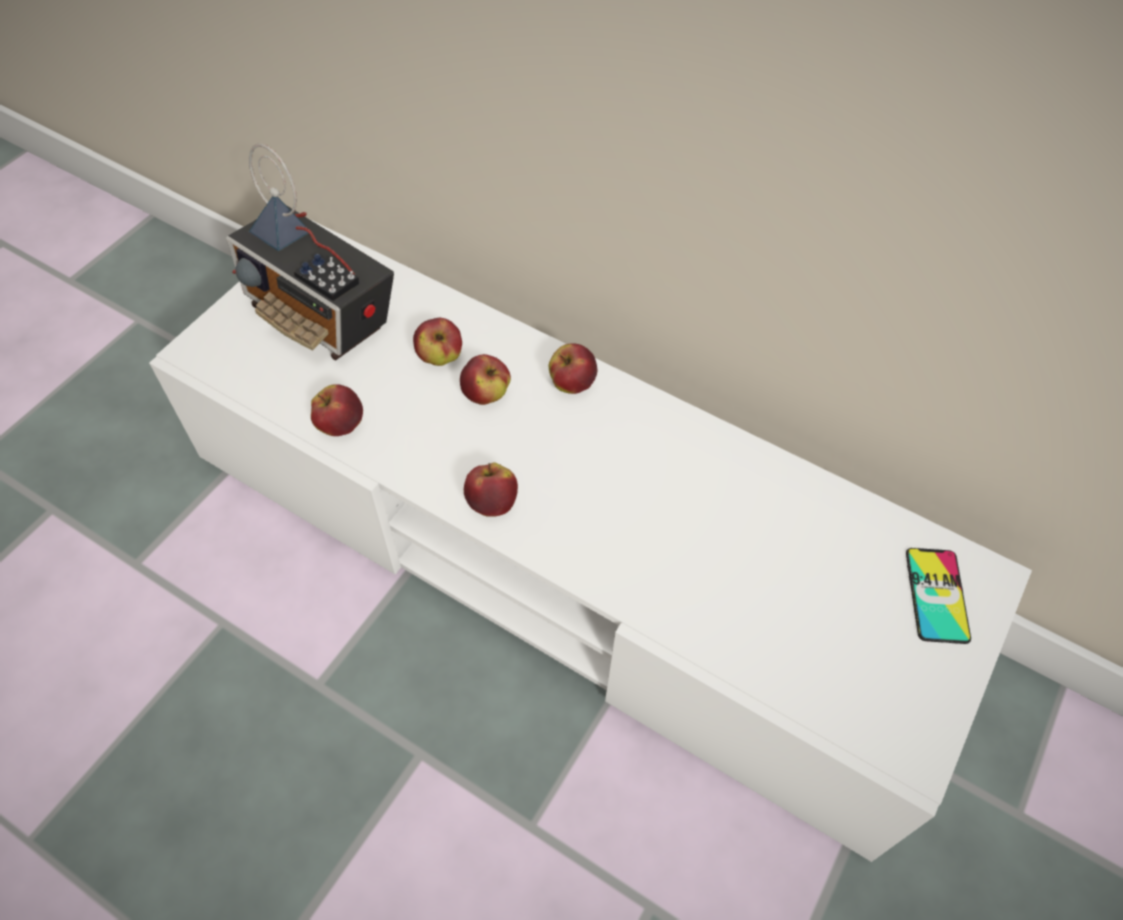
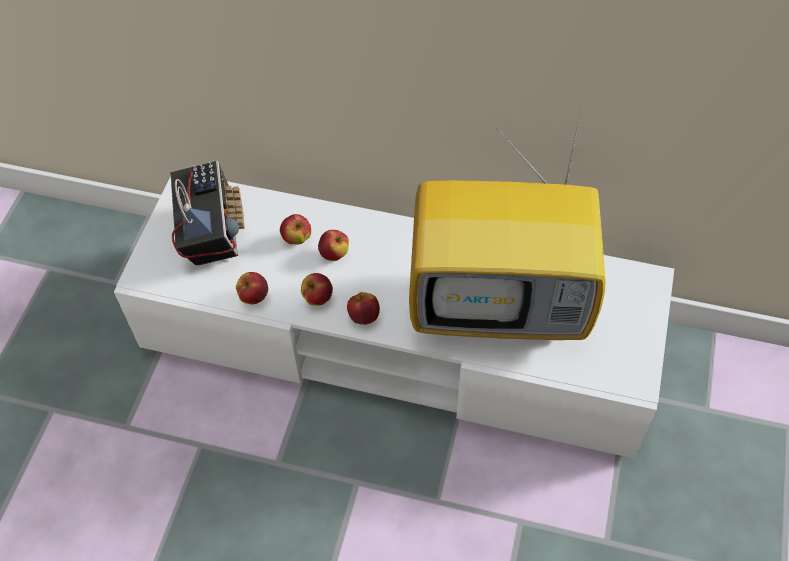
camera: 15 degrees left, 0 degrees up
radio [226,144,394,360] -> radio turned 120 degrees counterclockwise [171,161,245,265]
apple [549,343,597,394] -> apple moved to [301,273,333,306]
phone [906,548,971,644] -> none
none -> television [409,106,606,340]

